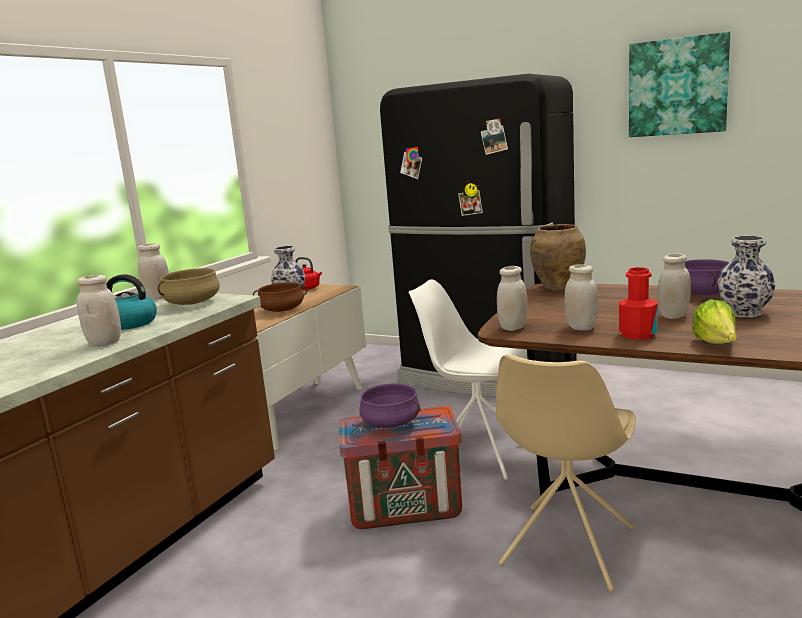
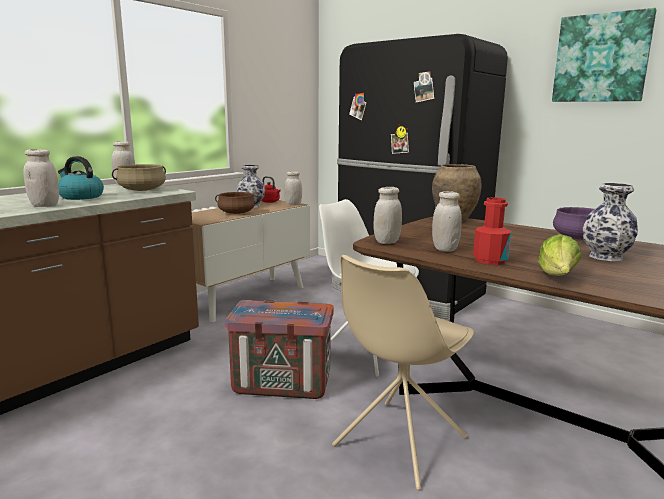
camera: 10 degrees right, 0 degrees up
purple cooking pot [360,383,420,428] -> none
white jar [658,253,691,319] -> white jar moved to [284,171,302,205]

